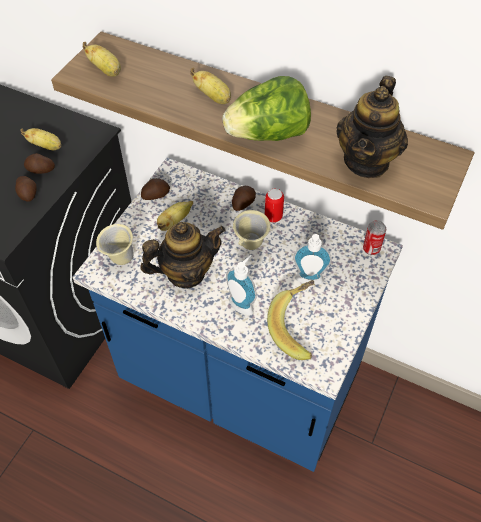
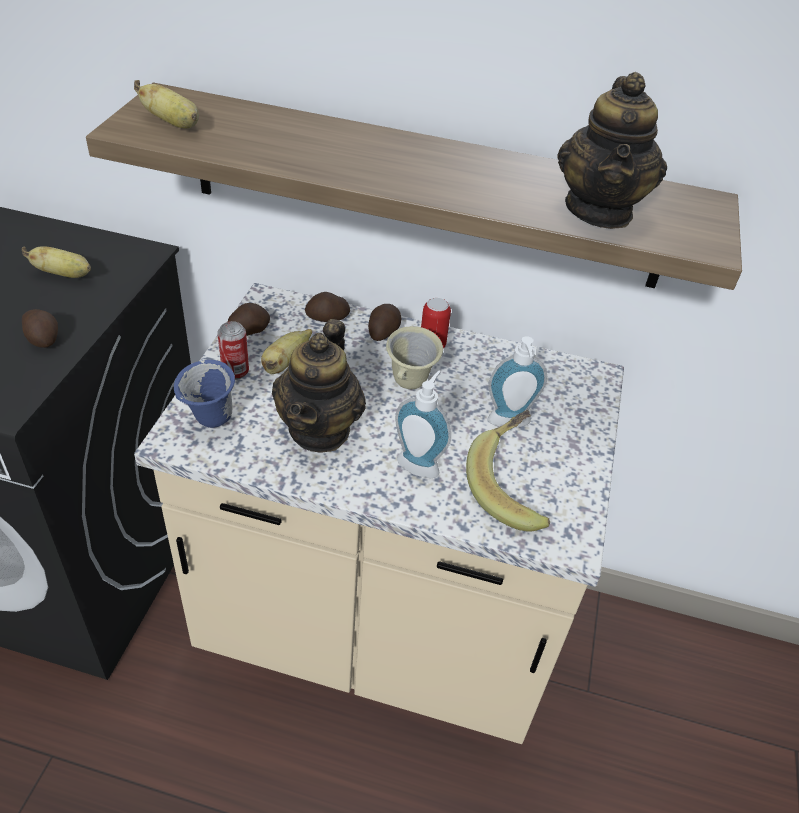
camera: 15 degrees left, 10 degrees down
potato [24,153,55,174] -> potato moved to [305,292,350,322]
blue counter [72,158,403,472] -> beige counter [134,283,624,744]
beige mug [96,224,134,265] -> blue mug [174,360,235,428]
teapot [140,222,226,289] -> teapot turned 135 degrees clockwise [272,319,366,453]
banana [190,68,231,104] -> none
lettuce [222,76,311,141] -> none
can [363,220,386,255] -> can moved to [217,321,249,380]

